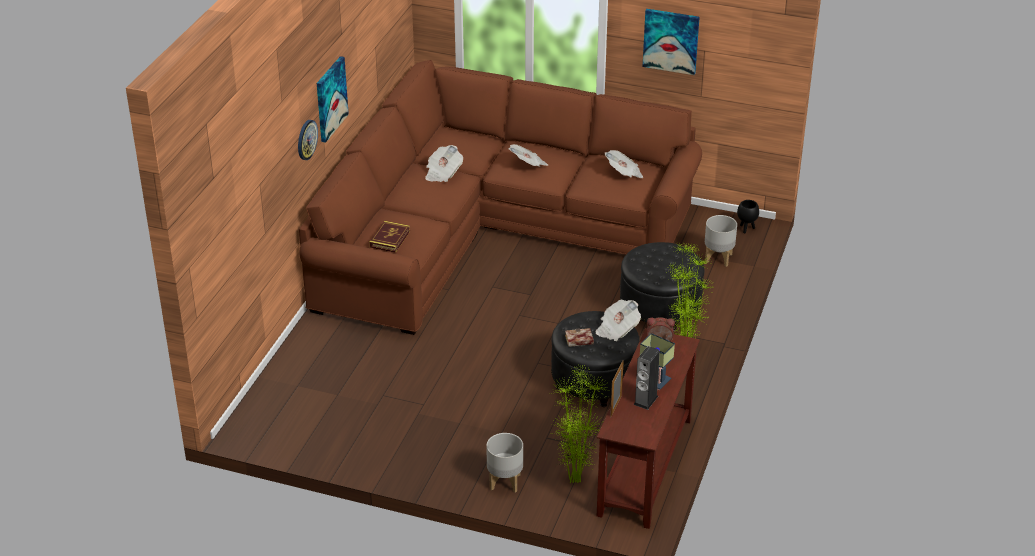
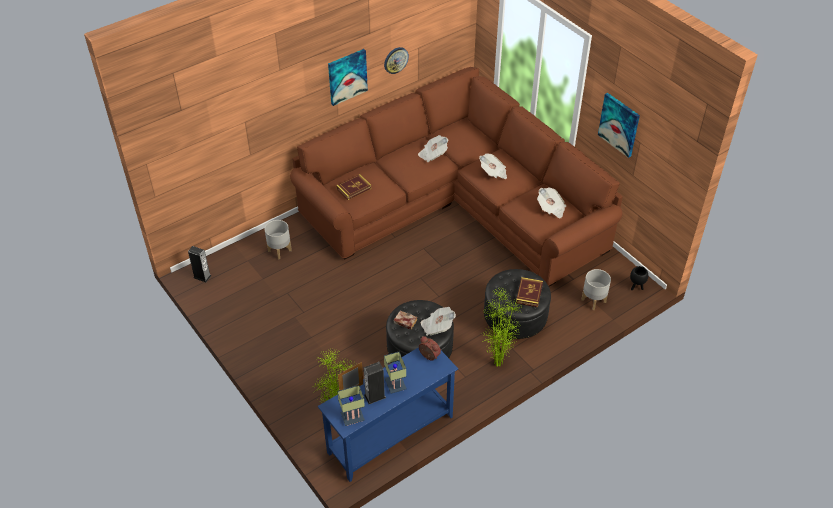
camera: 35 degrees right, 10 degrees up
wall clock [298,120,318,160] -> wall clock moved to [384,47,409,74]
grey planter [486,433,523,492] -> grey planter moved to [265,220,292,259]
brown console table [597,328,700,529] -> blue console table [318,347,458,482]
none -> speaker [188,246,211,282]
none -> table lamp [337,385,365,426]
none -> book [516,277,543,307]

